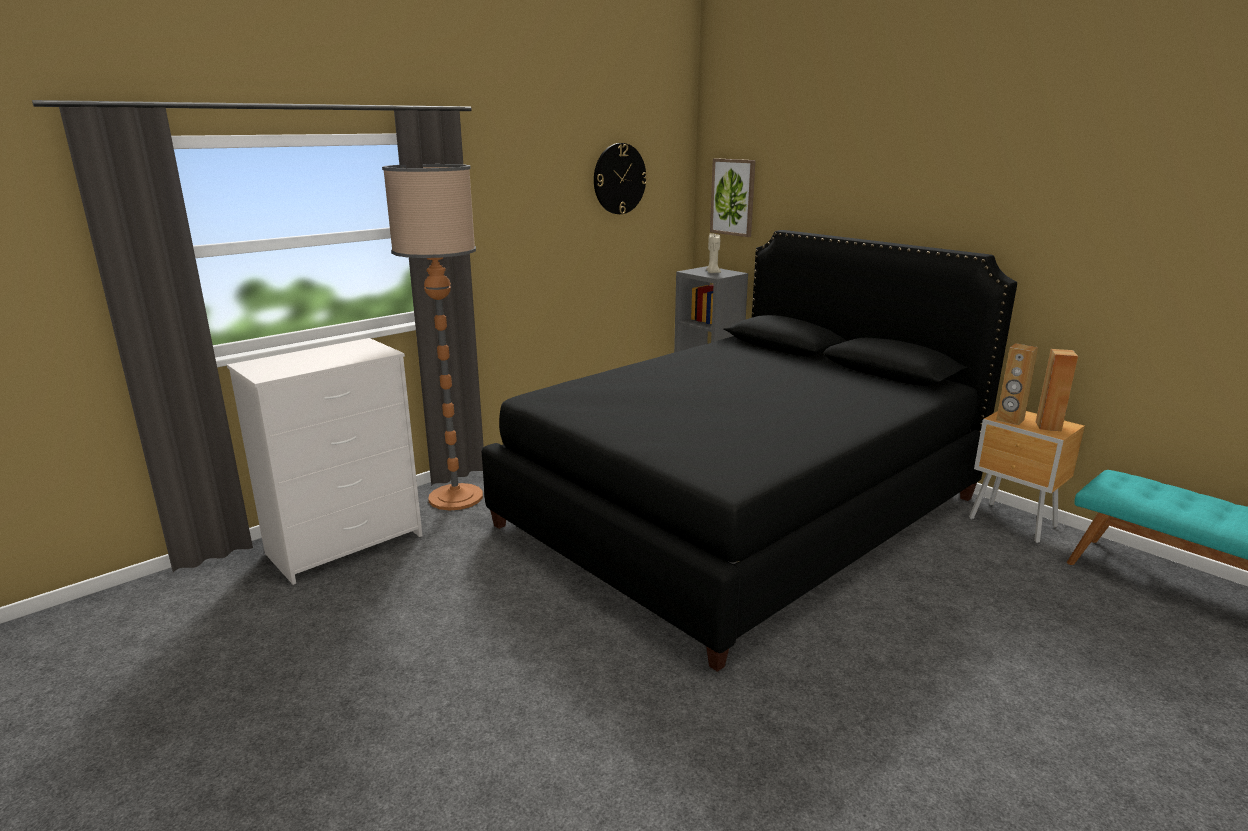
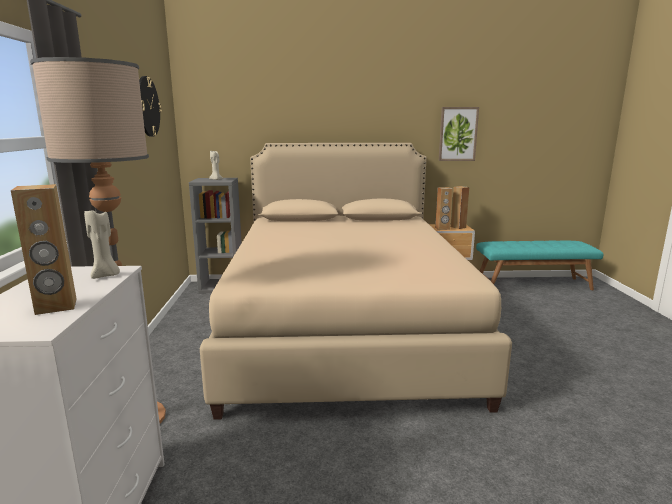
camera: 50 degrees left, 5 degrees down
black bed [481,230,1017,672] -> beige bed [200,143,512,420]
picture [710,158,756,237] -> picture moved to [439,107,479,161]
none -> brown speaker [11,184,77,315]
none -> beige candle [84,207,120,279]

